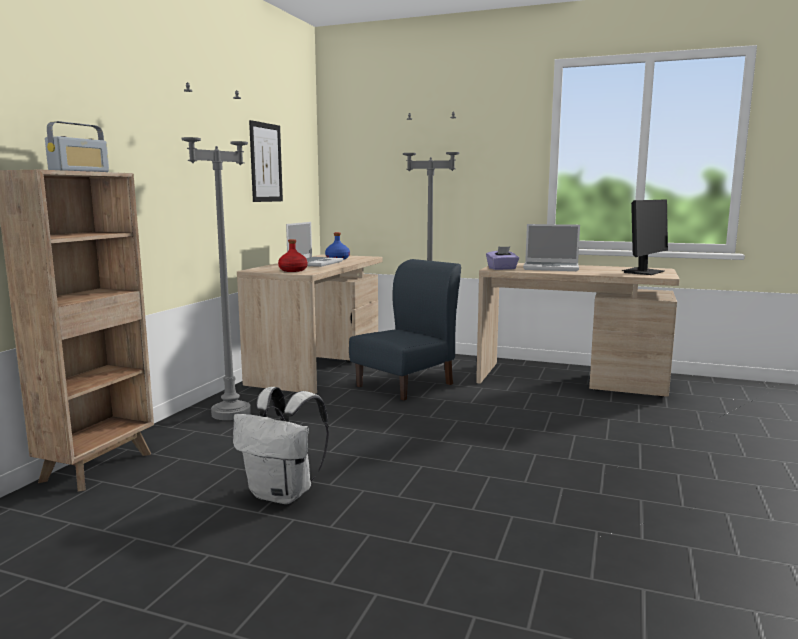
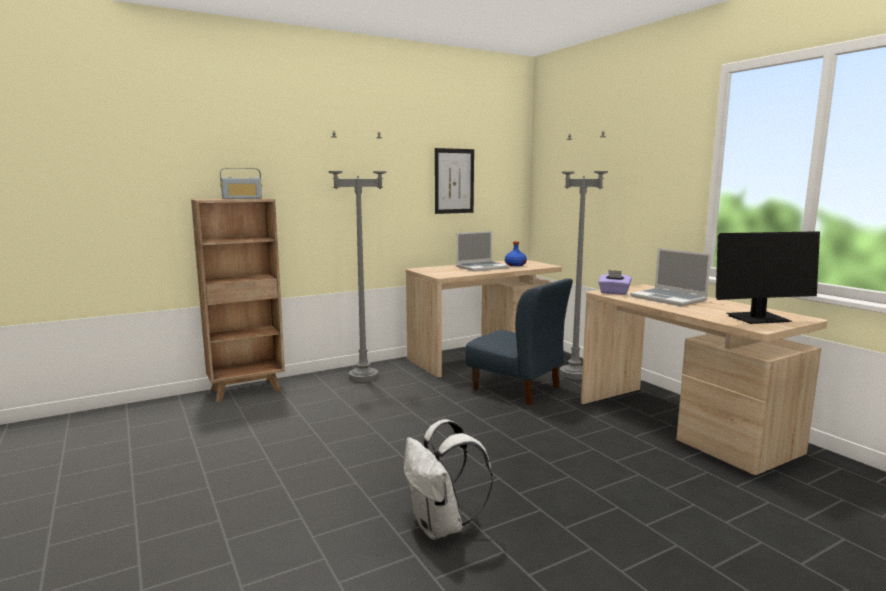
camera: 40 degrees right, 0 degrees up
white backpack [233,387,329,504] -> white backpack moved to [404,419,493,540]
red bottle [278,239,308,272] -> none
blue chair [349,259,461,400] -> blue chair turned 45 degrees clockwise [465,278,573,405]

